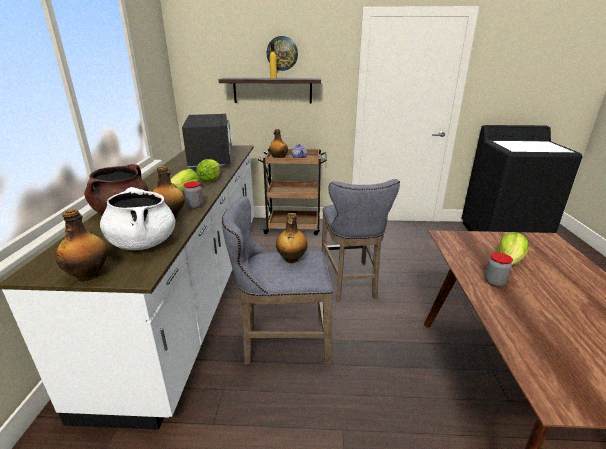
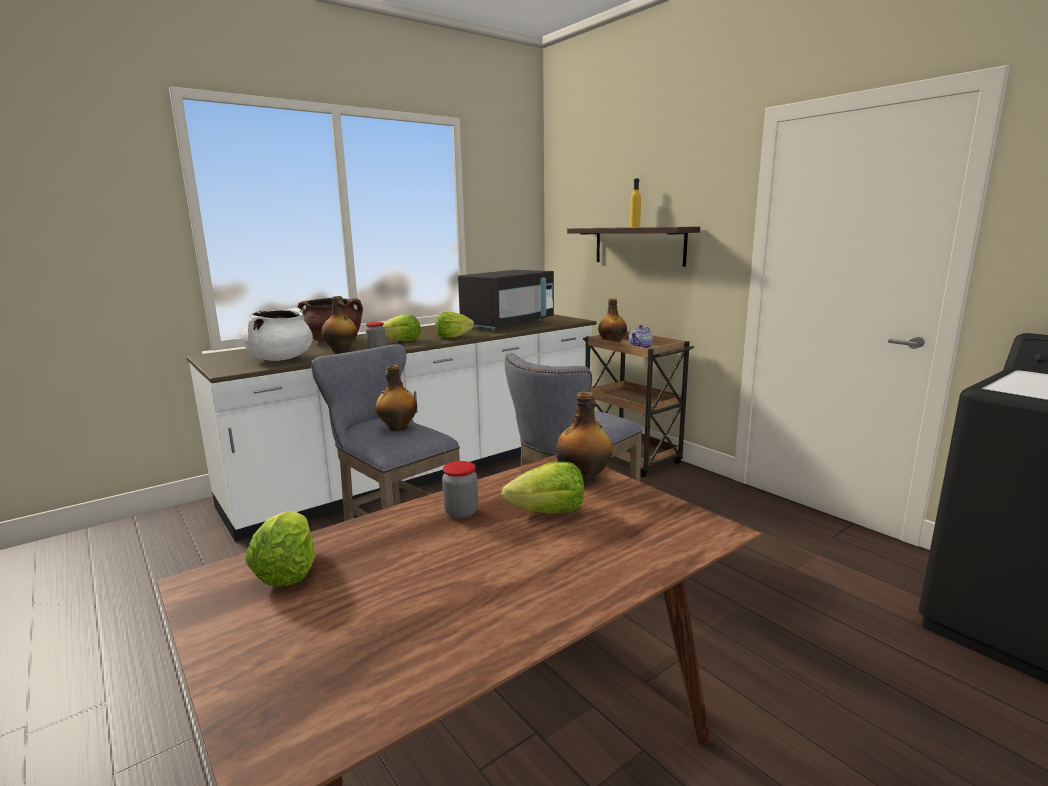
camera: 50 degrees right, 10 degrees down
bottle [56,209,108,282] -> bottle moved to [555,391,613,485]
wall clock [267,36,298,71] -> none
none -> lettuce [246,511,315,586]

